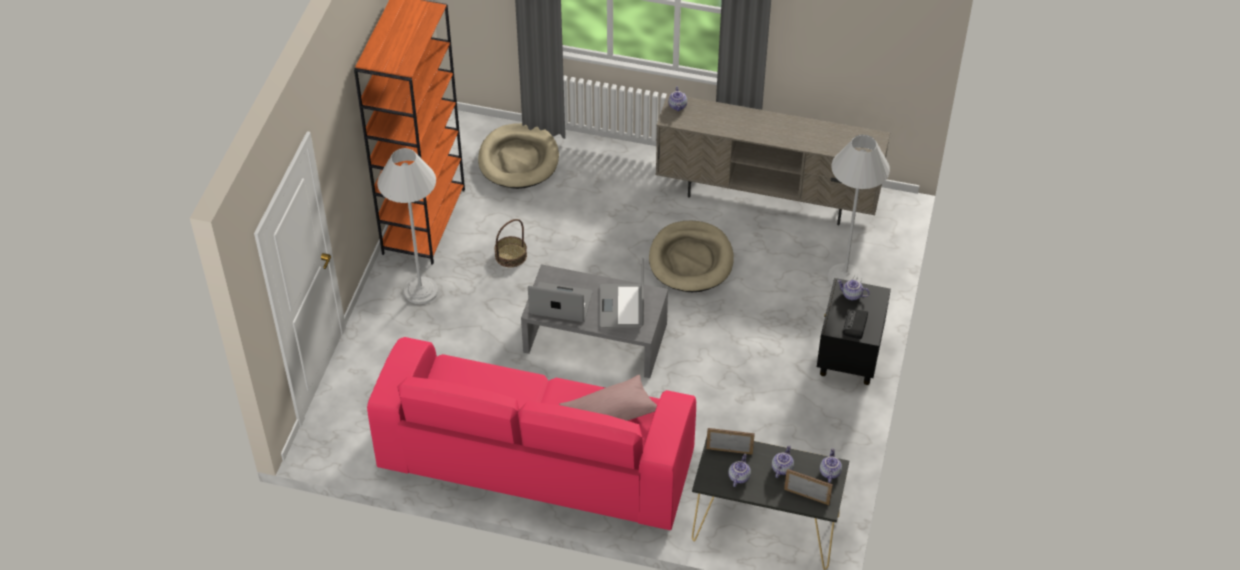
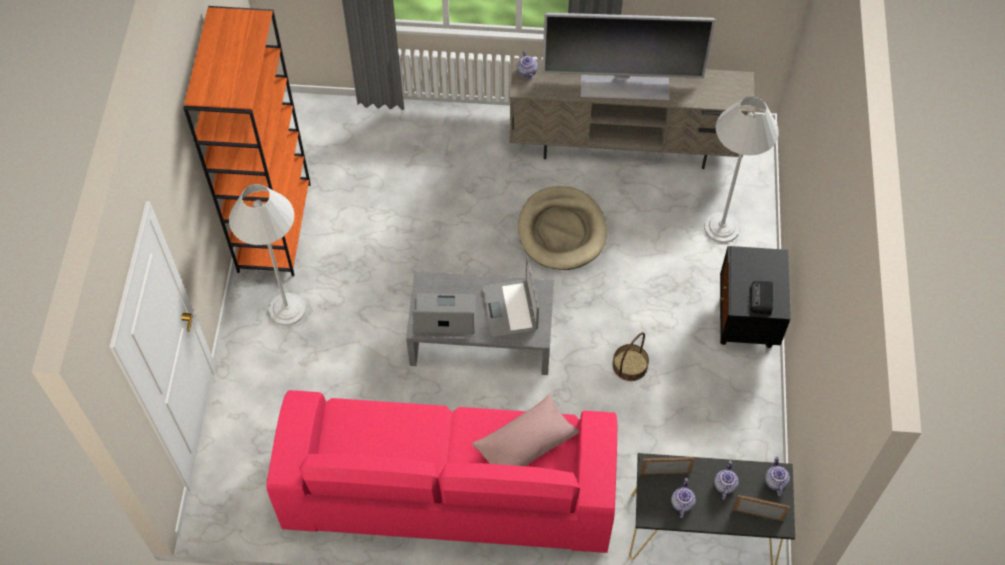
camera: 10 degrees left, 10 degrees up
beige dog bed [478,123,559,189] -> none
basket [494,219,527,267] -> basket moved to [612,332,649,381]
teapot [837,280,870,300] -> none
none -> television [542,12,716,100]

